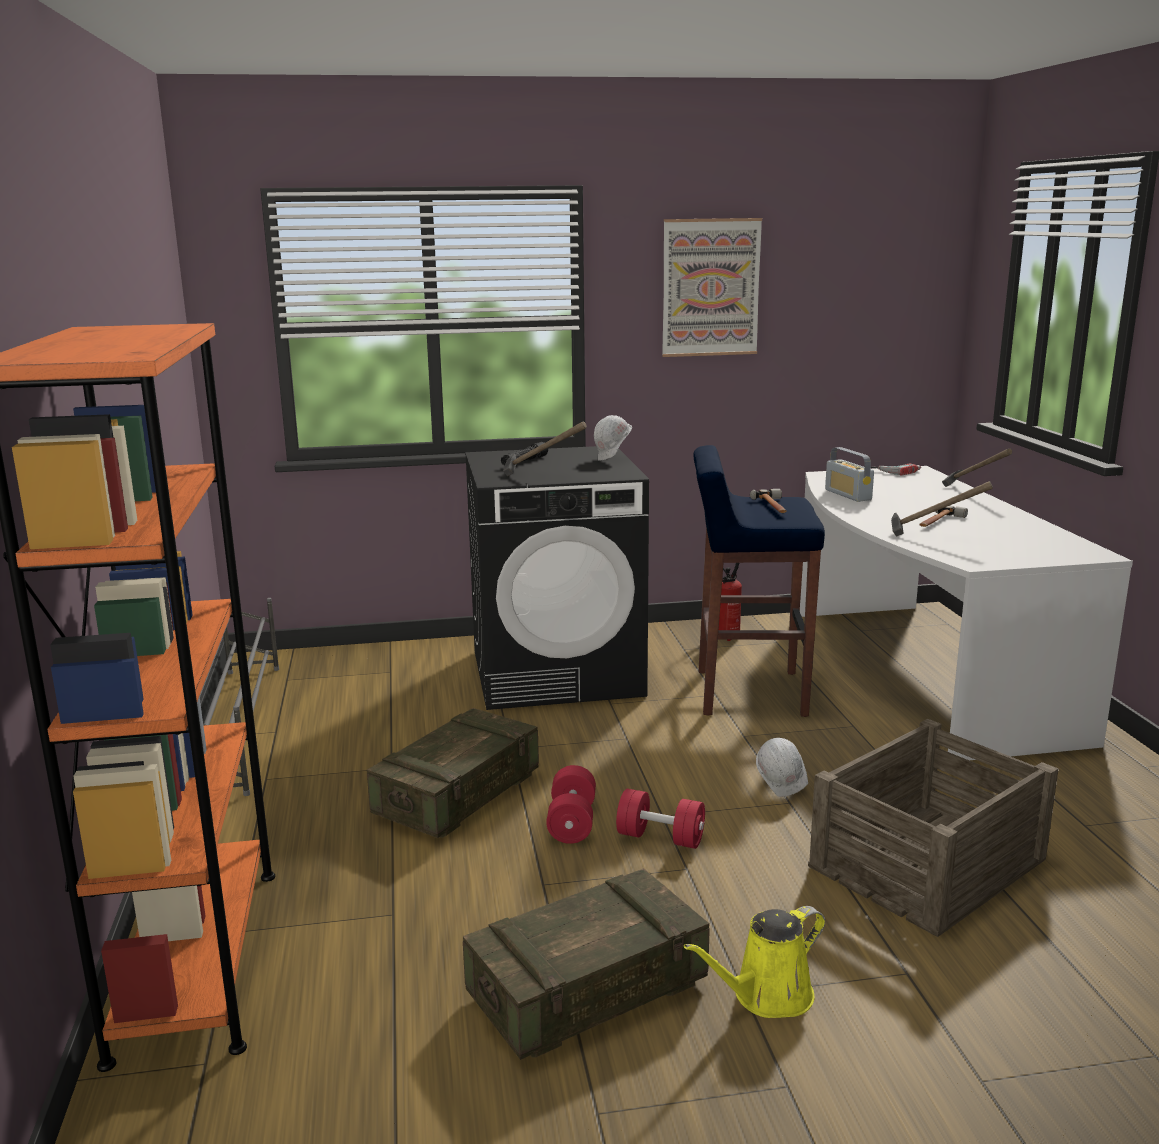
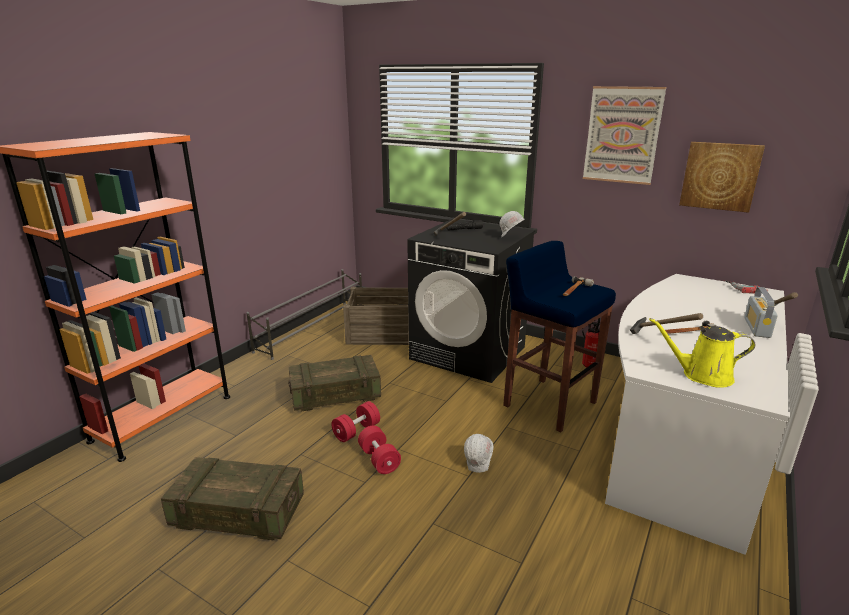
camera: 40 degrees right, 5 degrees up
yellow watering can [684,906,825,1018] -> yellow watering can moved to [649,318,755,388]
crate [808,719,1059,937] -> crate moved to [343,287,409,345]
radio [825,447,874,502] -> radio moved to [744,287,778,338]
none -> picture [679,142,765,213]

